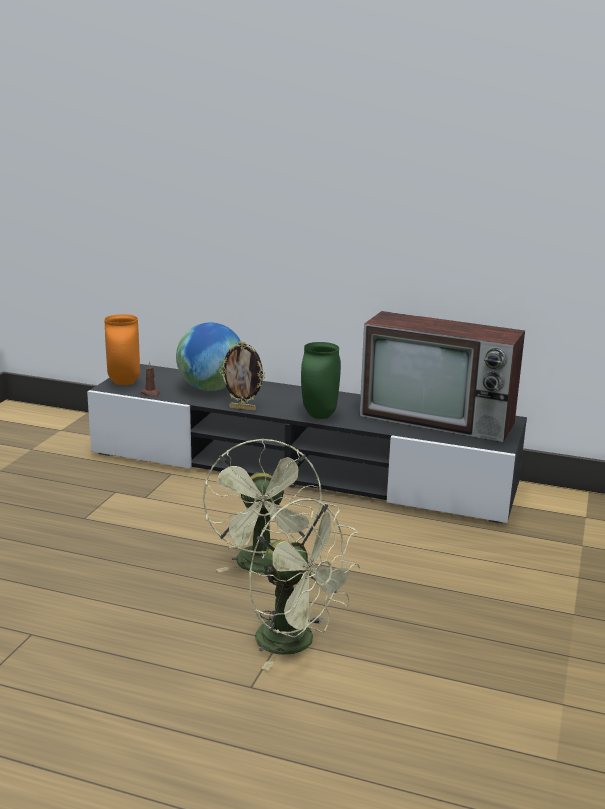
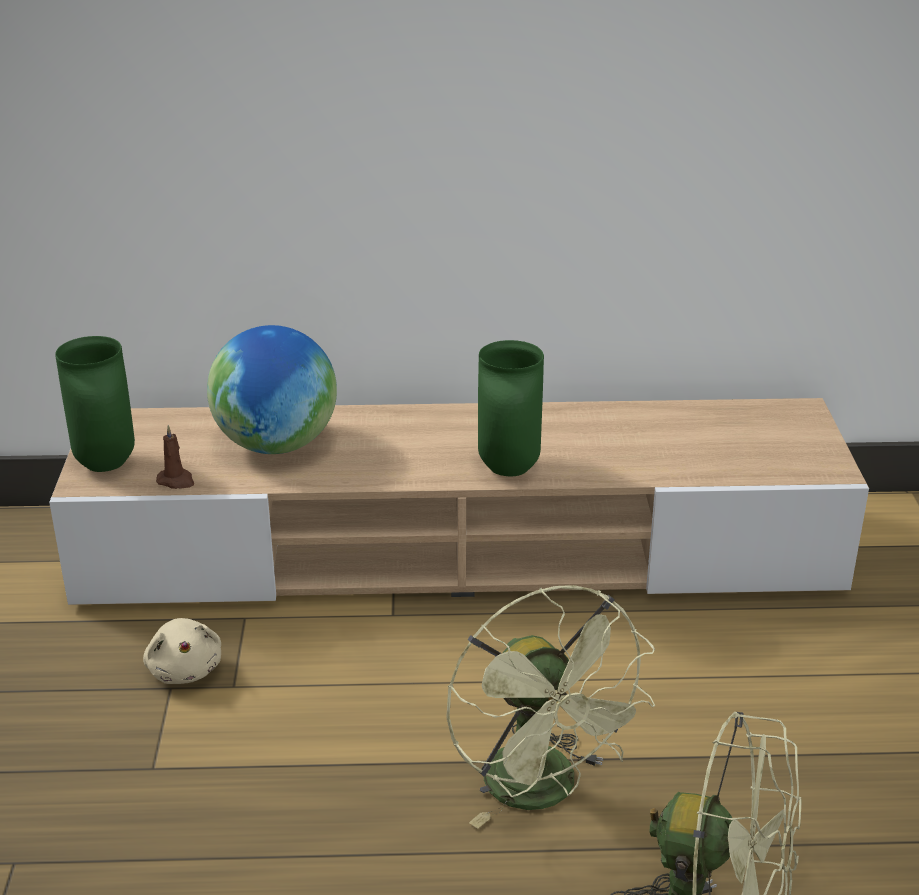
camera: 20 degrees left, 10 degrees up
black tv stand [87,364,527,523] -> beige tv stand [49,398,869,605]
orange vase [104,314,140,385] -> green vase [55,336,135,472]
picture frame [220,341,265,411] -> none
television [360,311,525,442] -> none
none -> beige plush toy [143,618,221,684]

